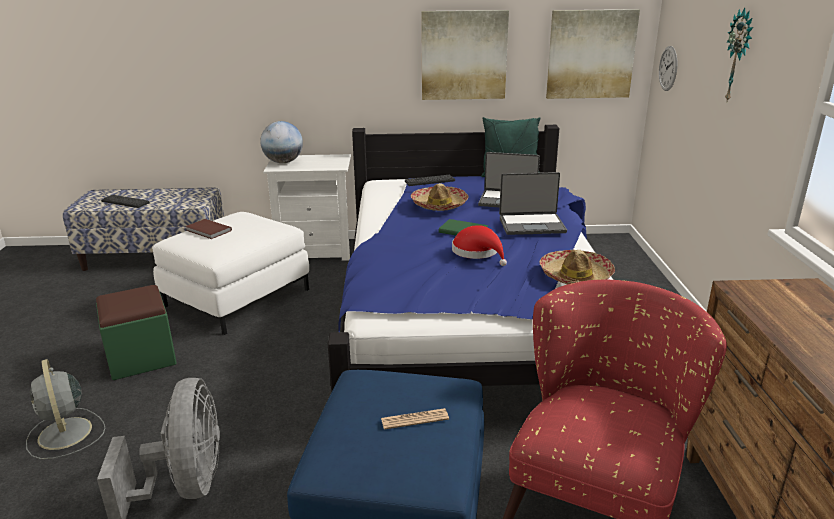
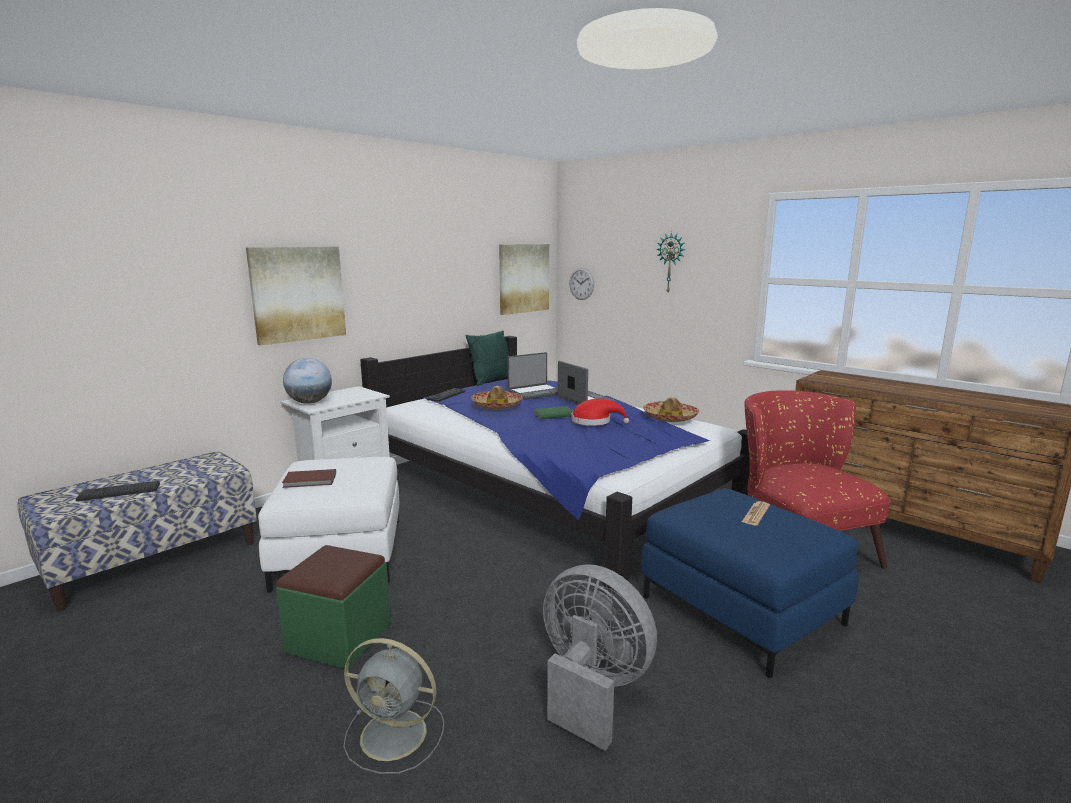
camera: 45 degrees left, 10 degrees down
picture [421,10,509,100] -> picture moved to [246,247,346,345]
laptop [499,172,567,235] -> laptop turned 75 degrees counterclockwise [558,361,616,405]

